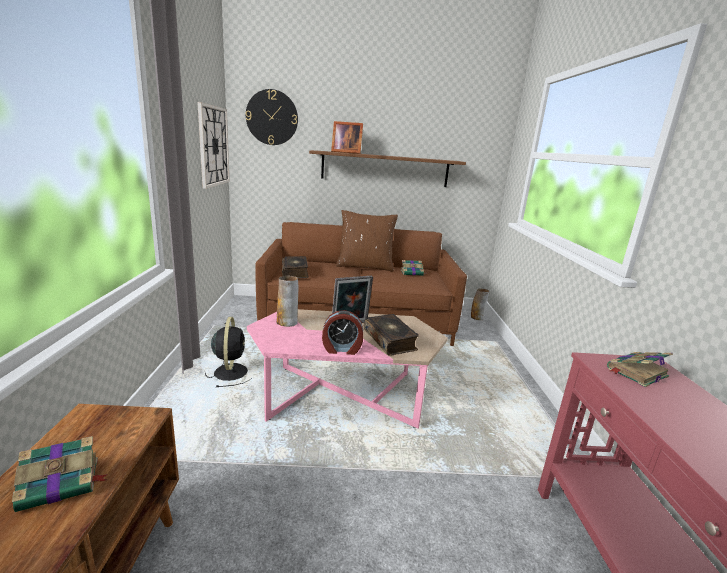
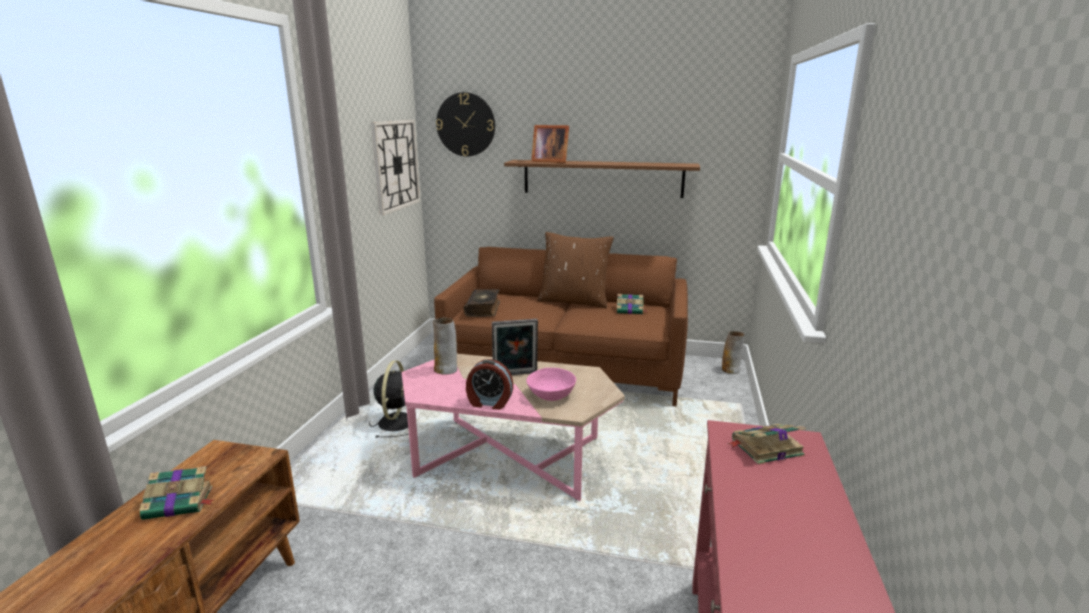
camera: 15 degrees right, 0 degrees up
book [364,314,419,356] -> pink bowl [526,368,576,401]

